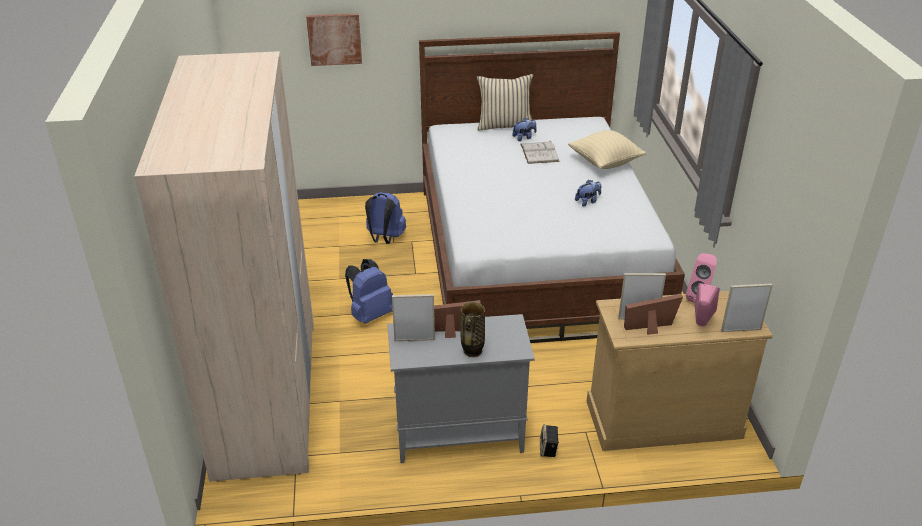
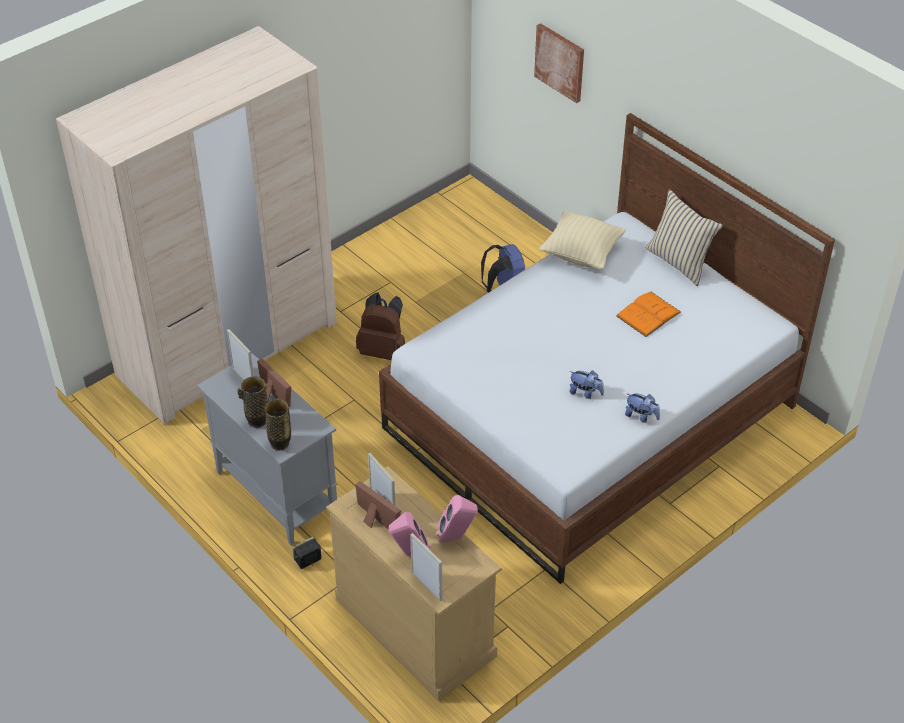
camera: 55 degrees right, 10 degrees up
blue backpack [345,259,393,324] -> brown backpack [356,292,405,360]
plush toy [512,118,537,141] -> plush toy moved to [625,393,660,423]
white book [520,141,560,164] -> orange book [616,292,681,337]
beige pillow [568,130,646,169] -> beige pillow moved to [539,210,626,270]
none -> vase [265,399,291,451]

